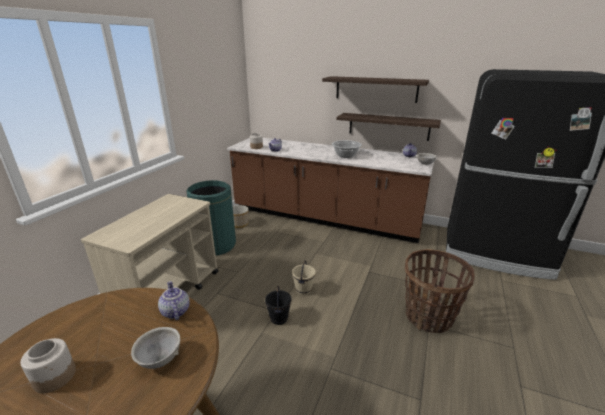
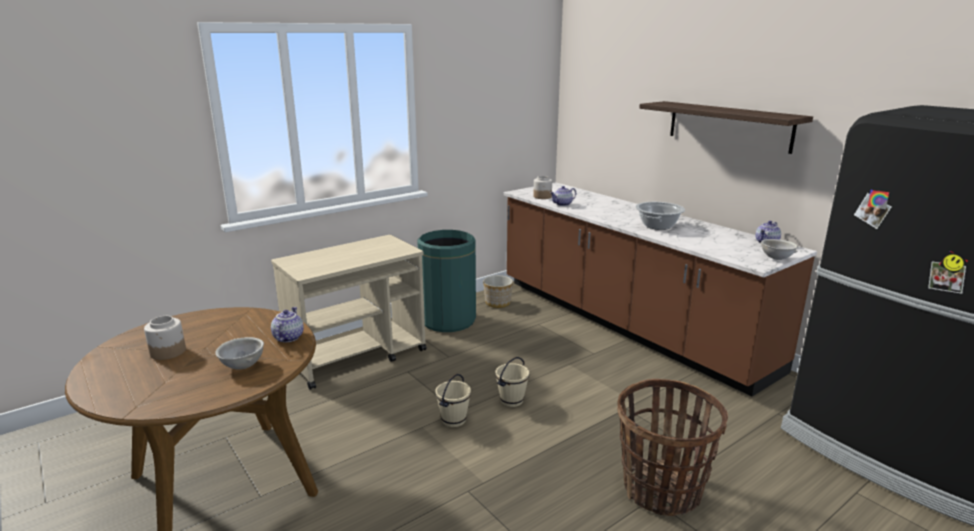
camera: 30 degrees right, 5 degrees down
black bucket [265,286,292,325] -> beige bucket [435,374,471,427]
shelf [337,113,441,141] -> none

